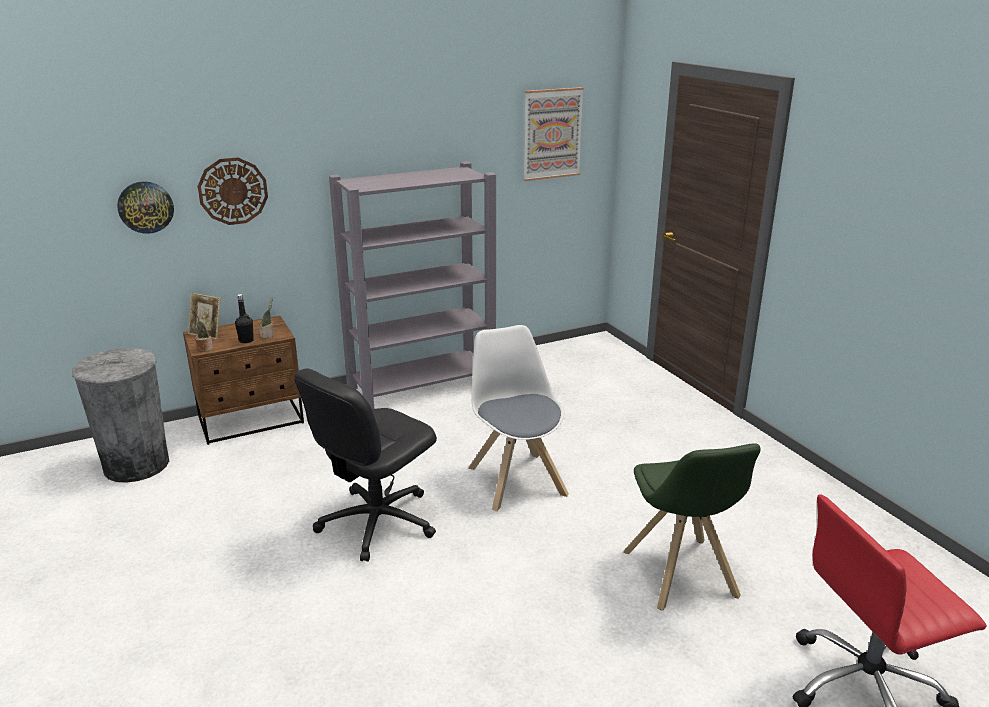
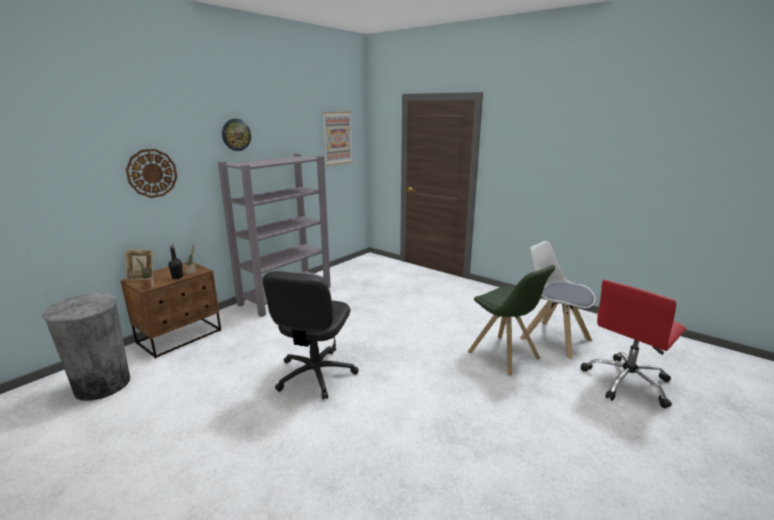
camera: 25 degrees left, 5 degrees down
wall clock [117,181,174,234] -> wall clock moved to [222,119,251,151]
chair [468,325,569,512] -> chair moved to [520,241,595,359]

